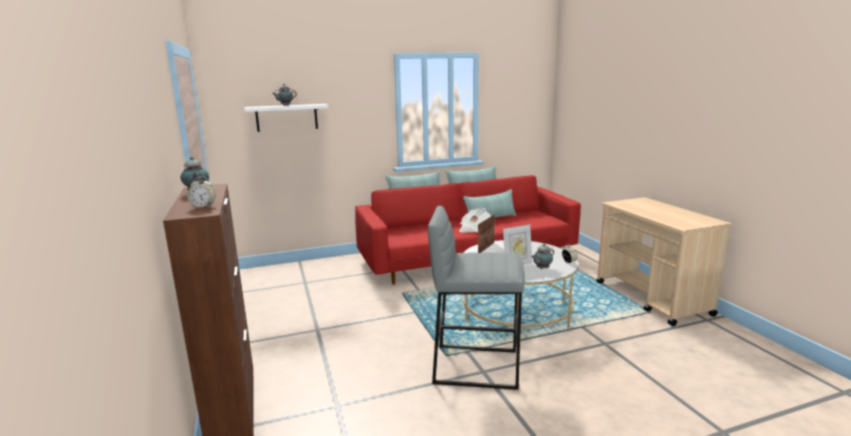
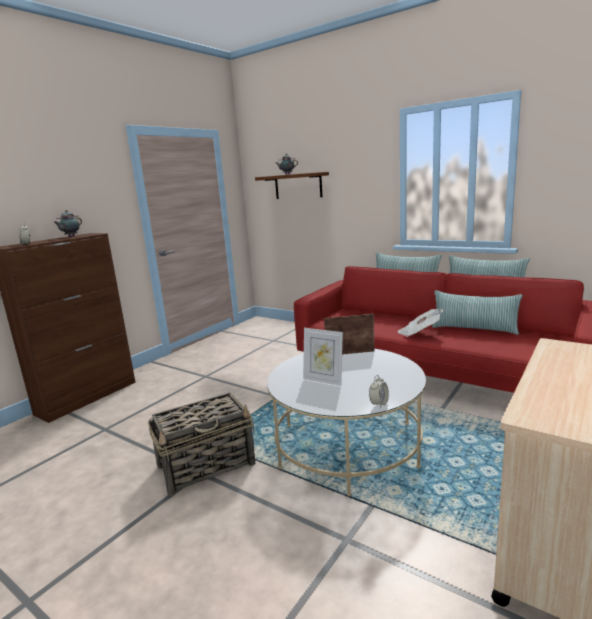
camera: 55 degrees right, 0 degrees up
white shelf [244,104,328,132] -> brown shelf [255,172,329,199]
grey stool [428,206,524,390] -> basket [148,393,255,495]
teapot [531,243,554,269] -> none

